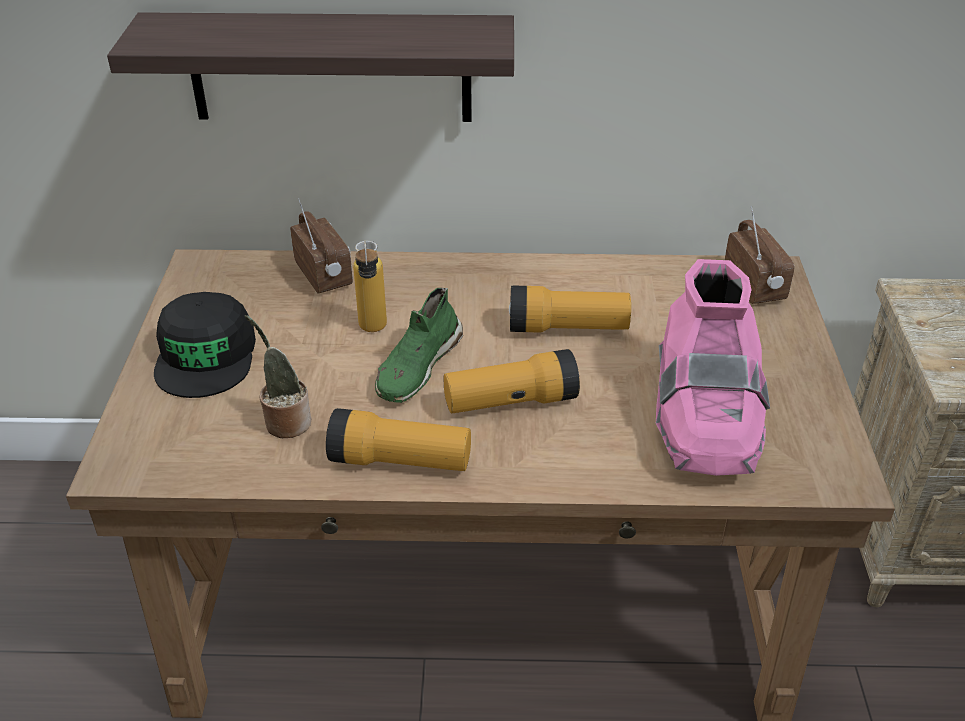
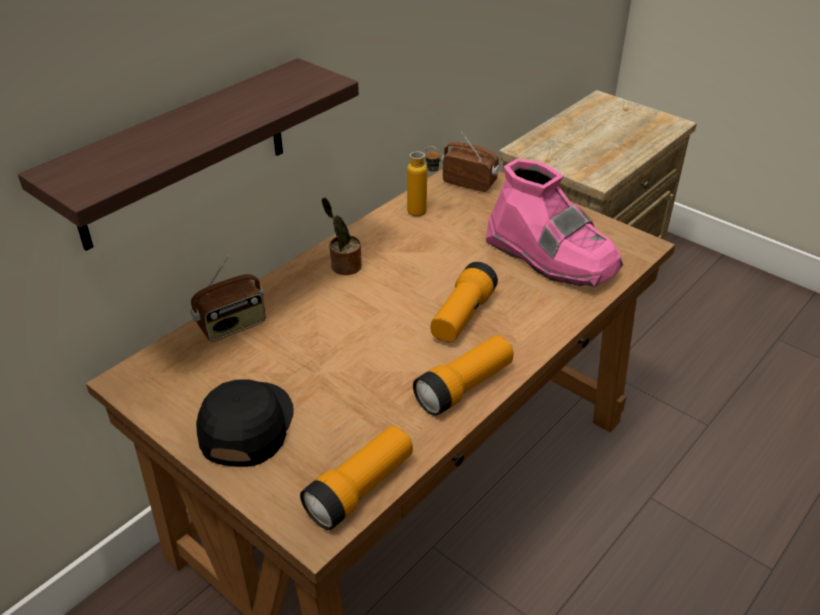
camera: 50 degrees left, 0 degrees up
black cap [154,292,256,398] -> black cap turned 120 degrees counterclockwise [196,379,294,467]
potted plant [245,315,311,438] -> potted plant moved to [322,198,362,275]
radio [290,198,353,294] -> radio turned 135 degrees clockwise [190,256,266,341]
bottle [353,241,387,332] -> bottle moved to [407,146,441,217]
green shoe [375,288,463,403] -> none
flashlight [509,286,631,332] -> flashlight moved to [300,425,413,530]

